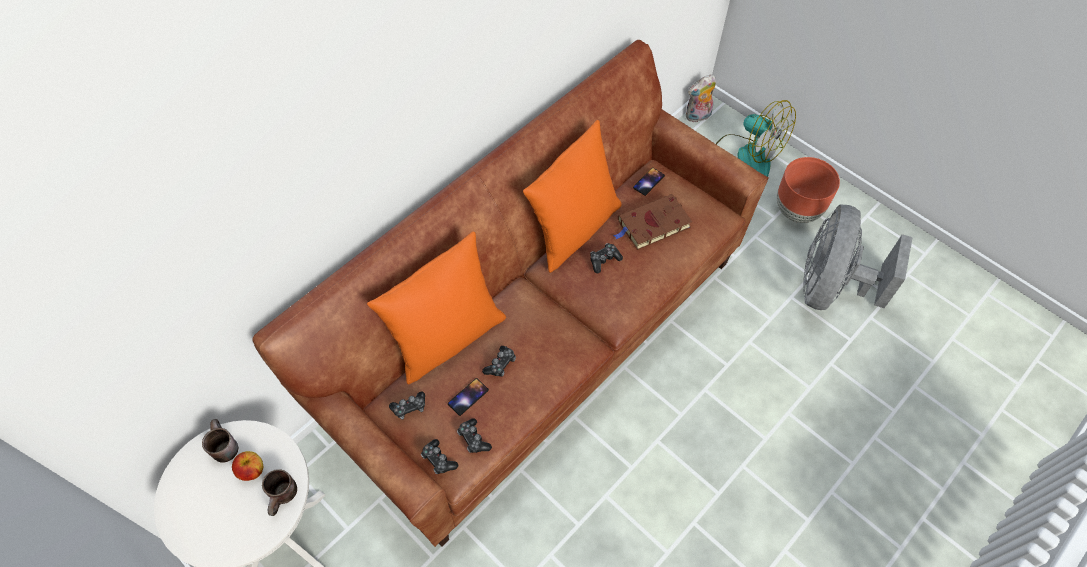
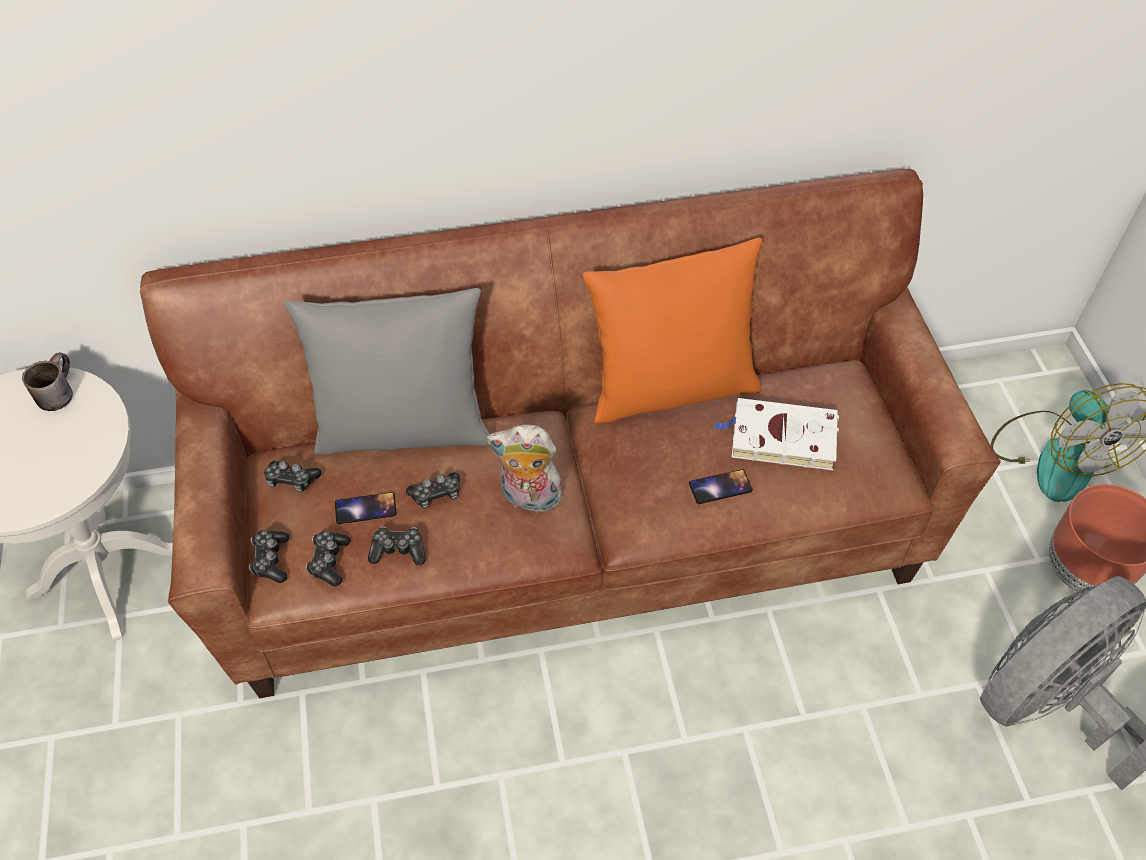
camera: 35 degrees right, 5 degrees down
apple [232,451,263,481] -> none
brown mug [262,469,297,516] -> none
orange pillow [367,232,506,384] -> grey pillow [285,288,490,455]
game controller [590,243,623,273] -> game controller moved to [368,526,426,565]
brown book [613,194,692,250] -> white book [713,398,839,470]
phone [633,168,665,196] -> phone moved to [689,469,753,504]
plush toy [686,74,716,122] -> plush toy moved to [487,424,562,513]

